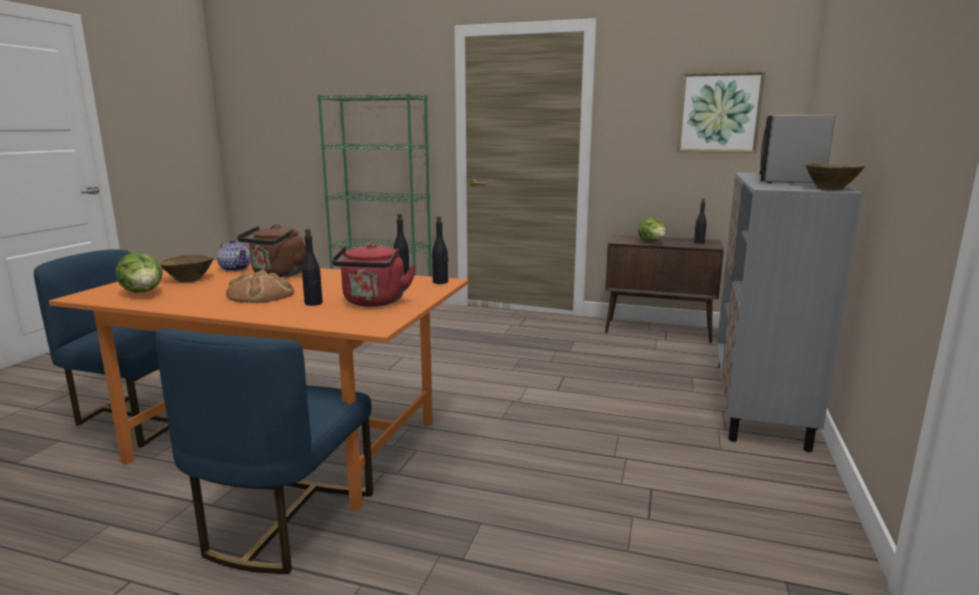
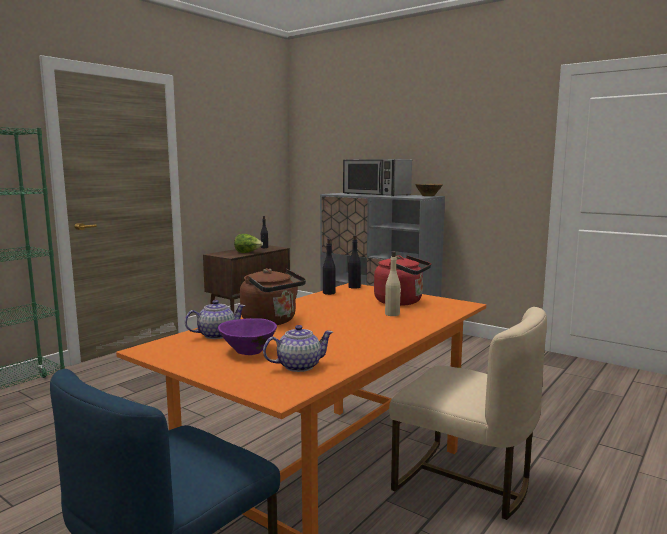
camera: 70 degrees left, 5 degrees down
lettuce [116,252,163,293] -> teapot [263,325,333,372]
blue chair [156,328,373,574] -> beige chair [389,307,547,520]
brown bowl [159,254,214,282] -> purple bowl [218,318,277,355]
bread [226,270,294,303] -> none
black bottle [302,229,323,306] -> beige bottle [385,251,401,316]
picture [677,72,765,153] -> none

